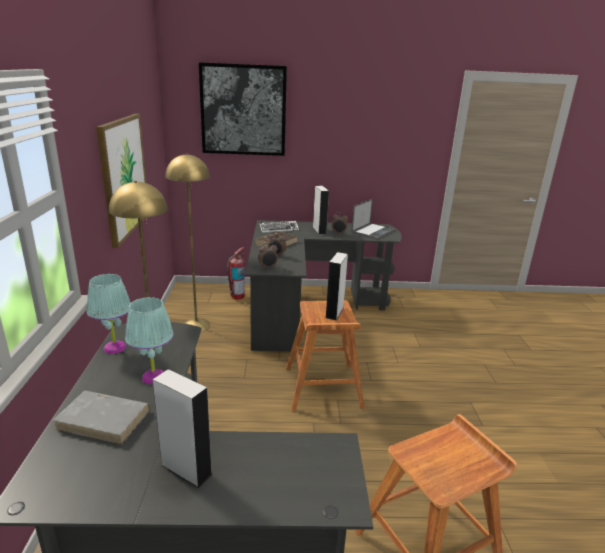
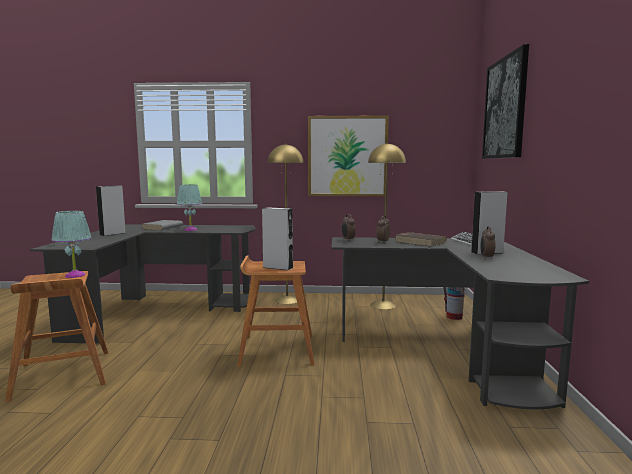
camera: 95 degrees right, 15 degrees down
turquoise table lamp [87,274,131,354] -> turquoise table lamp moved to [52,211,92,278]
laptop [351,199,395,240] -> none

